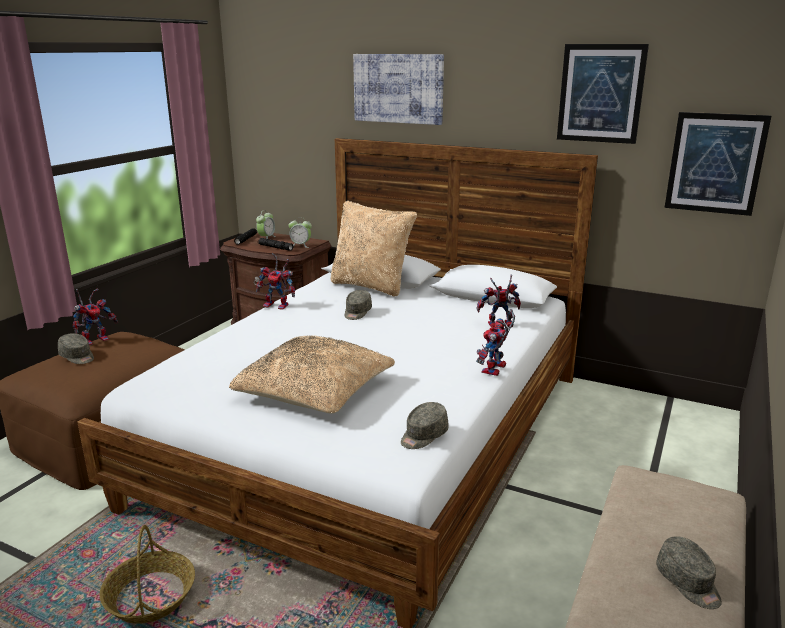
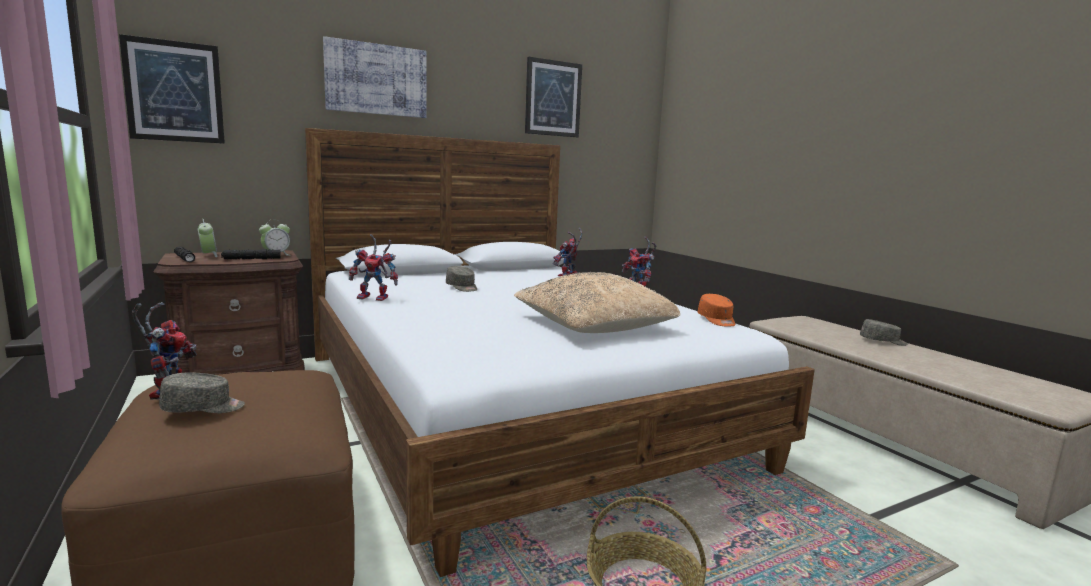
camera: 55 degrees left, 10 degrees down
toy robot [256,253,295,310] -> toy robot turned 45 degrees clockwise [349,234,398,301]
beige pillow [330,201,418,296] -> none
grey cap [401,402,449,449] -> orange cap [698,294,735,326]
picture [664,112,771,216] -> picture moved to [119,34,225,144]

